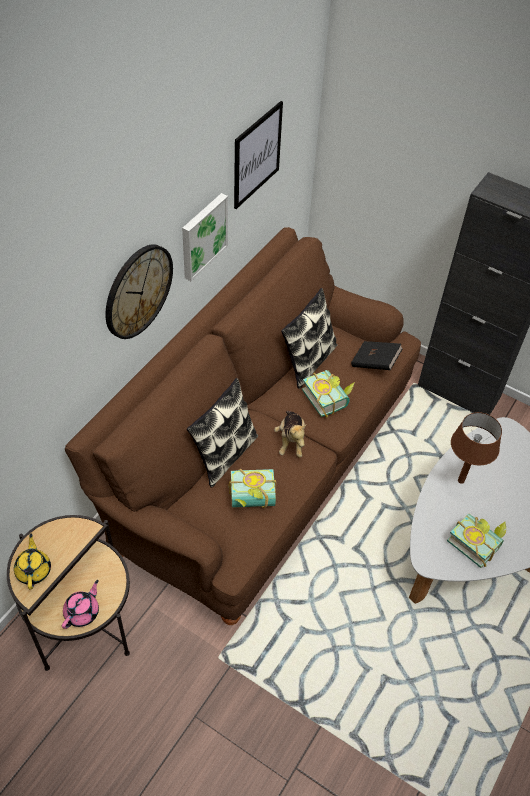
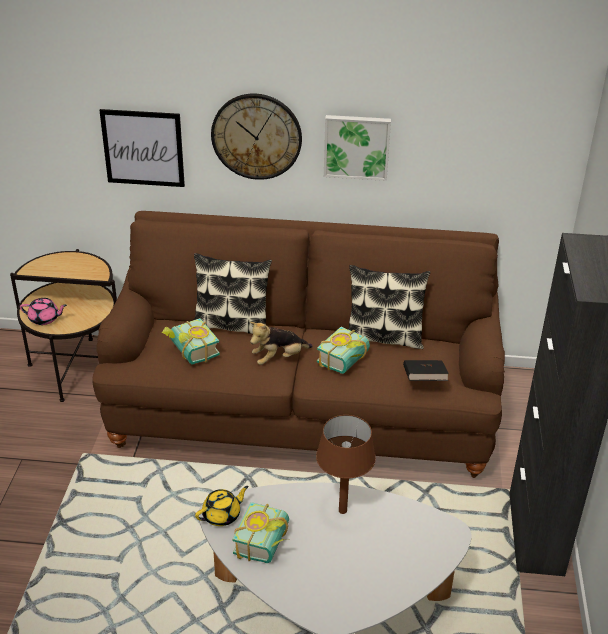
camera: 65 degrees right, 15 degrees down
yellow teapot [14,533,51,589] -> yellow teapot moved to [195,486,249,526]
picture [234,101,283,209] -> picture moved to [99,109,185,187]

